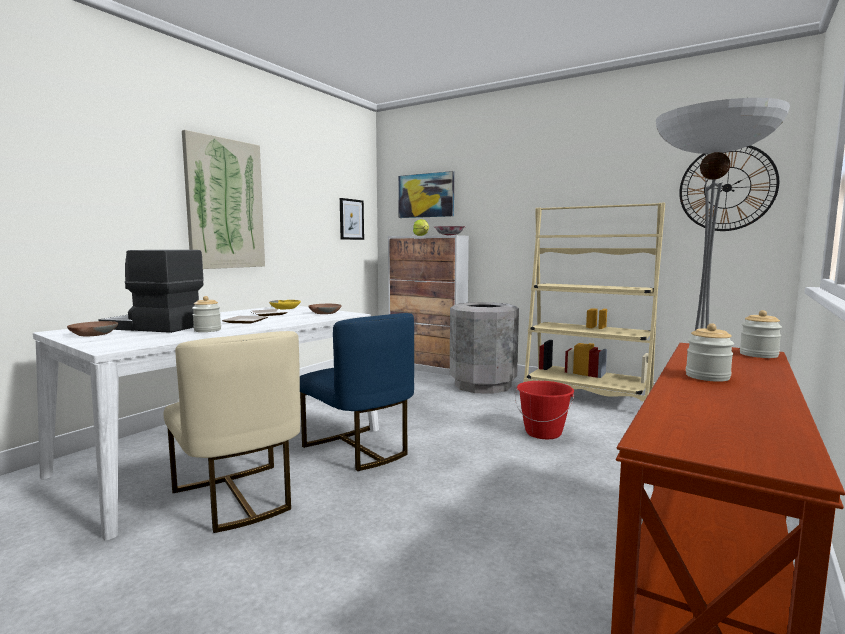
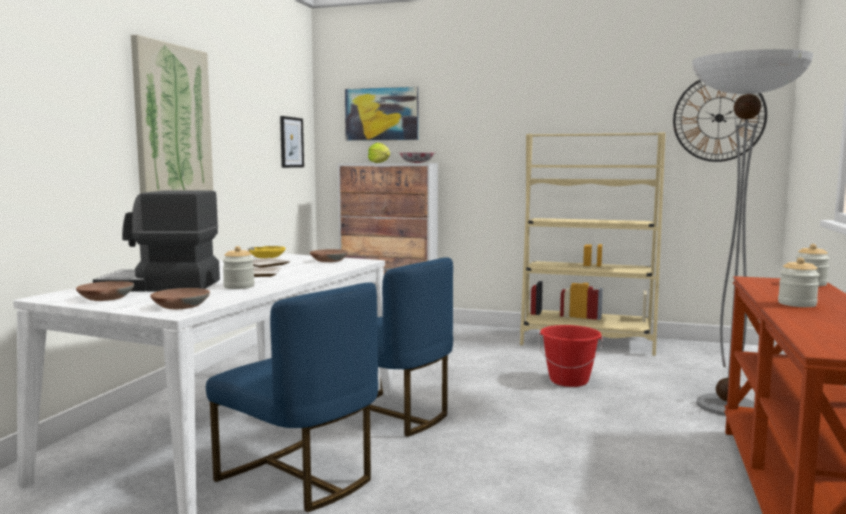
camera: 15 degrees left, 0 degrees up
beige chair [164,331,300,533] -> blue chair [206,282,378,512]
grey trash can [450,302,519,394] -> none
none -> brown bowl [150,288,210,309]

